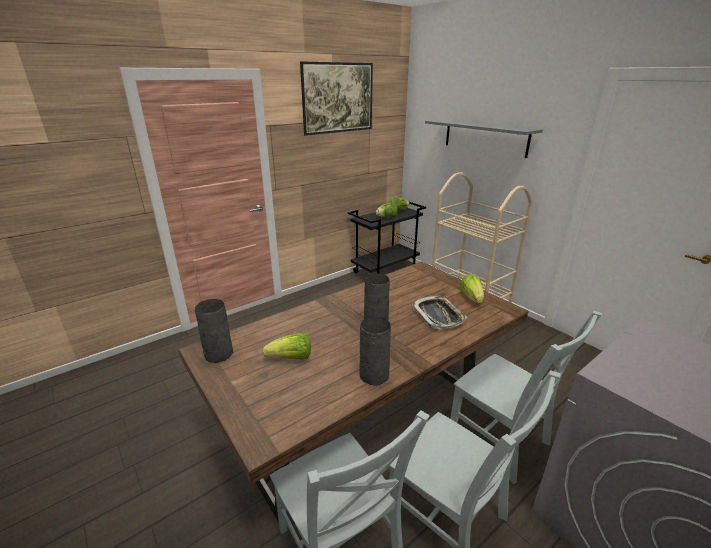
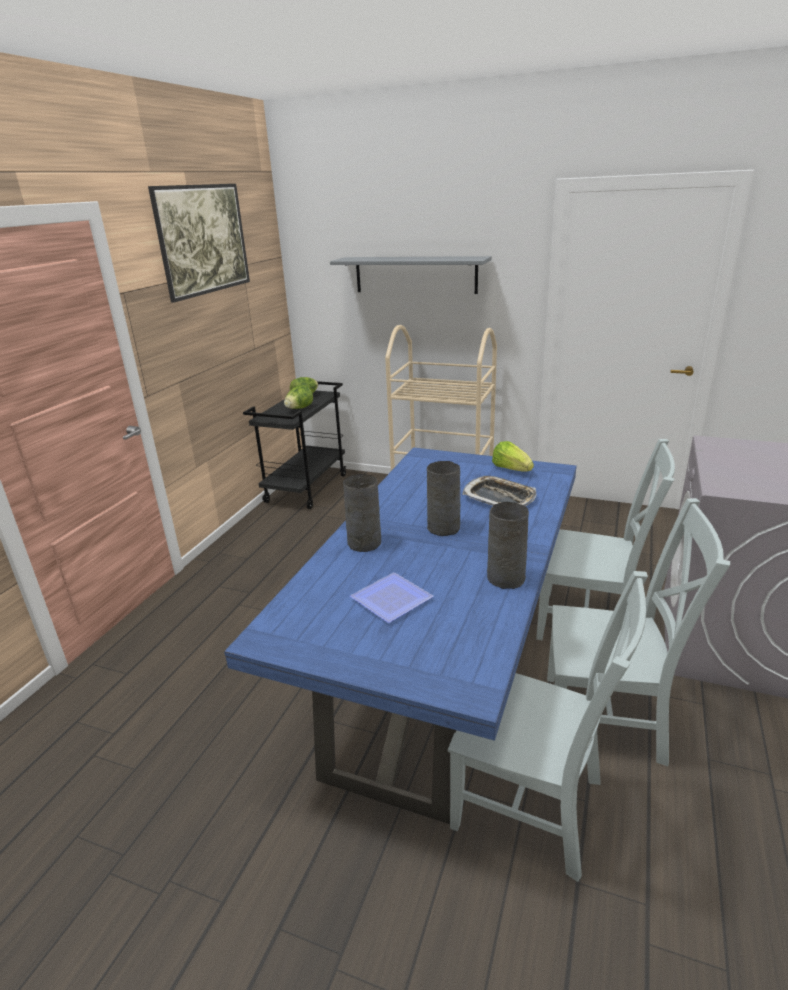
camera: 30 degrees left, 0 degrees up
brown dining table [178,261,529,523] -> blue dining table [224,447,577,824]
grey vase [195,299,233,363] -> grey vase moved to [343,474,381,552]
lettuce [263,333,311,360] -> plate [350,572,434,623]

